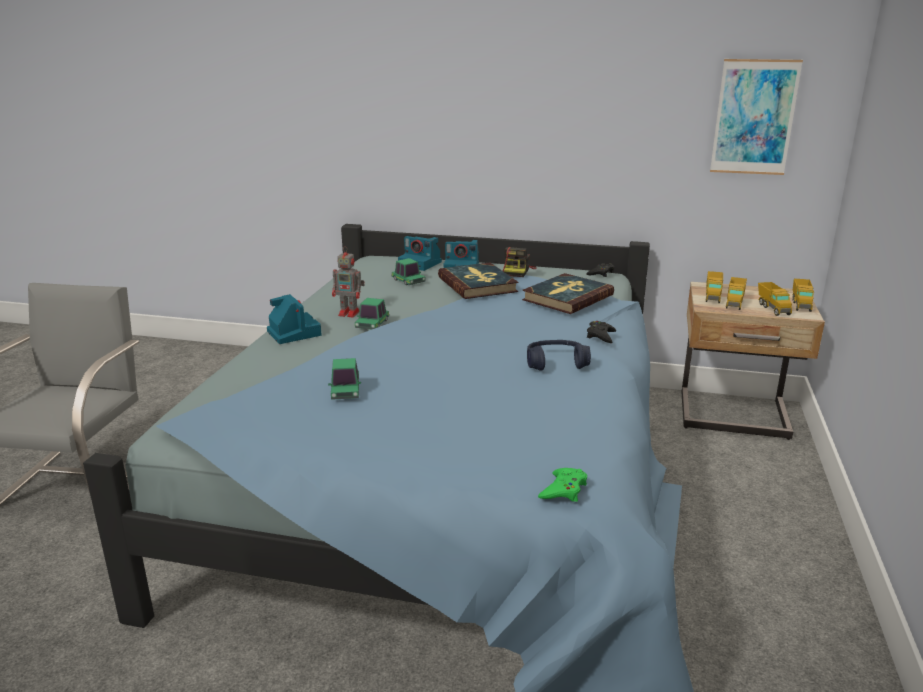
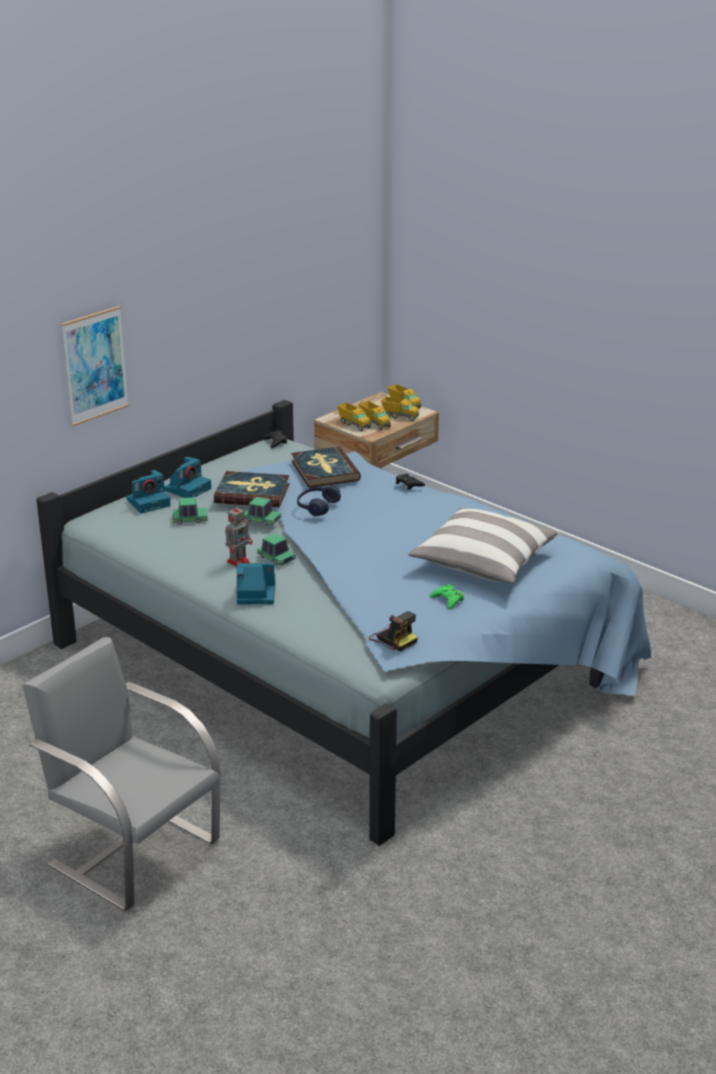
camera: 60 degrees left, 5 degrees up
toy car [328,358,361,400] -> toy car moved to [244,497,281,526]
camera [503,247,537,277] -> camera moved to [369,611,418,651]
blue headphones [527,340,591,371] -> blue headphones moved to [297,485,341,516]
green game controller [538,468,587,502] -> green game controller moved to [430,584,464,609]
picture [710,59,803,175] -> picture moved to [61,306,129,426]
none -> pillow [408,507,559,584]

